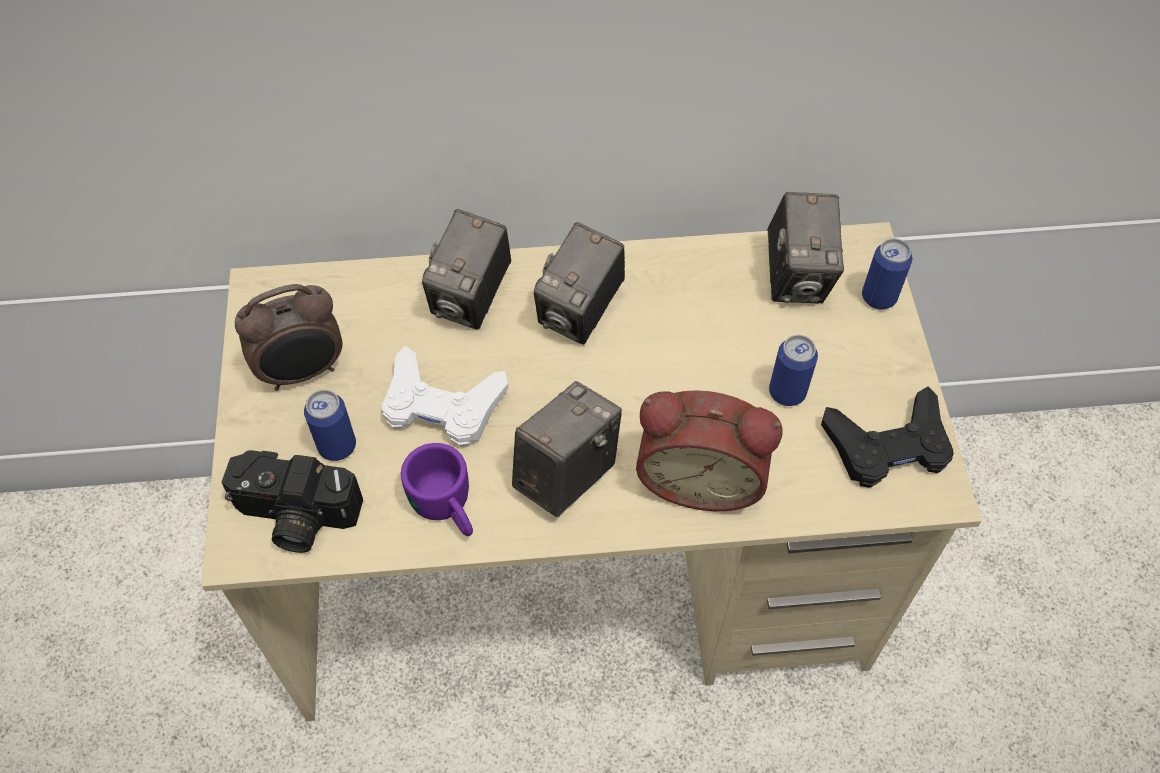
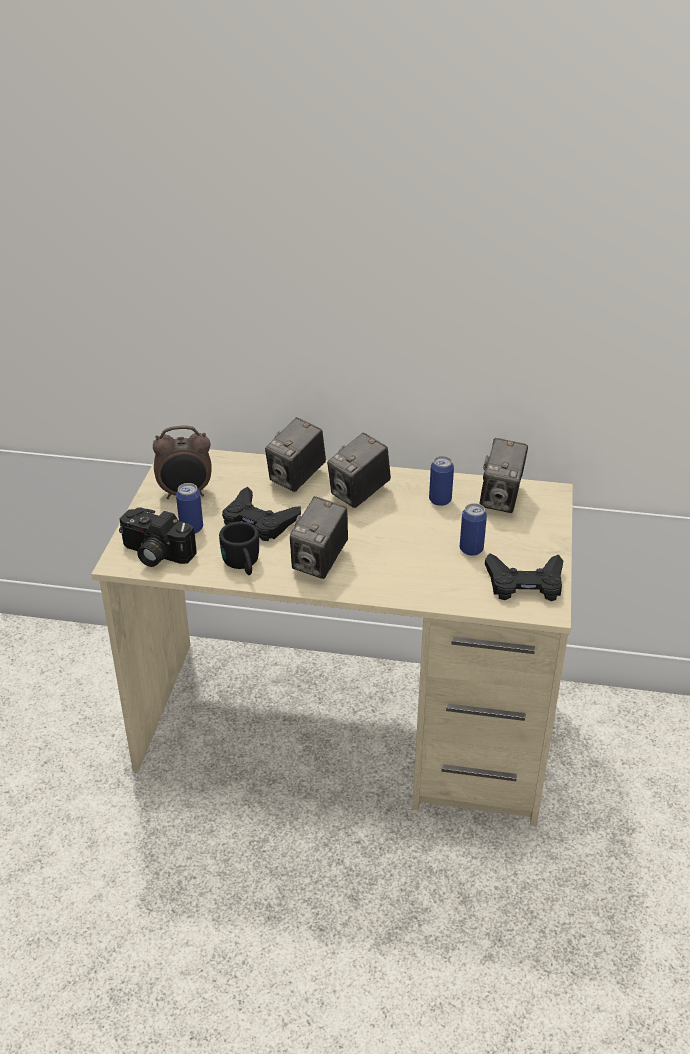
camera: 15 degrees right, 20 degrees down
white game controller [382,346,508,447] -> black game controller [222,487,301,541]
purple mug [401,443,473,536] -> black mug [219,521,259,575]
camera [512,381,622,517] -> camera turned 150 degrees clockwise [290,496,348,579]
alarm clock [636,390,783,511] -> none
can [862,238,912,309] -> can moved to [429,456,454,506]

